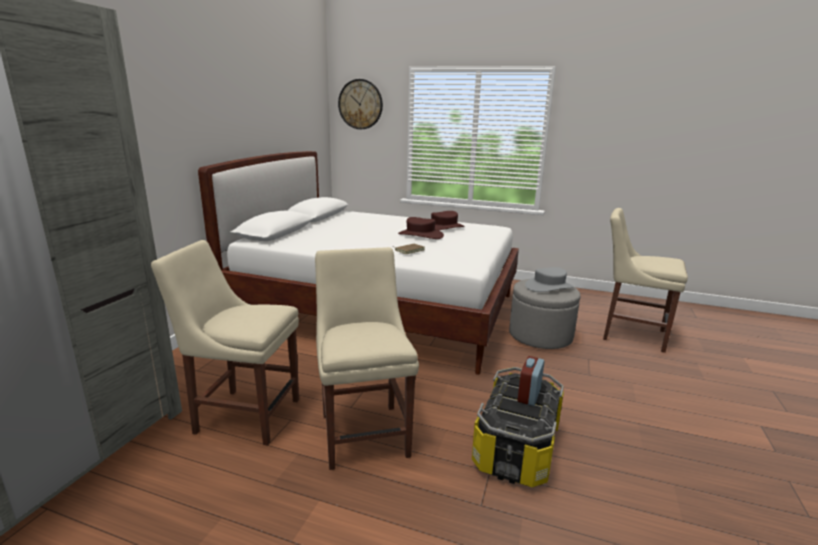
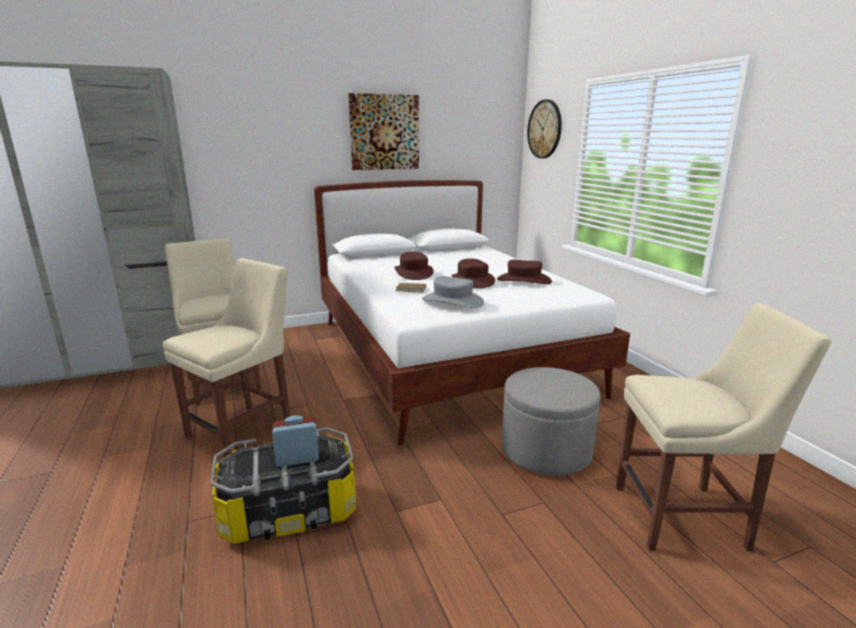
camera: 50 degrees right, 0 degrees up
grey hat [525,267,574,292] -> grey hat moved to [422,276,484,308]
beige chair [603,208,688,353] -> beige chair turned 105 degrees clockwise [616,303,831,551]
none -> picture [348,93,419,170]
none -> brown hat [394,252,433,280]

